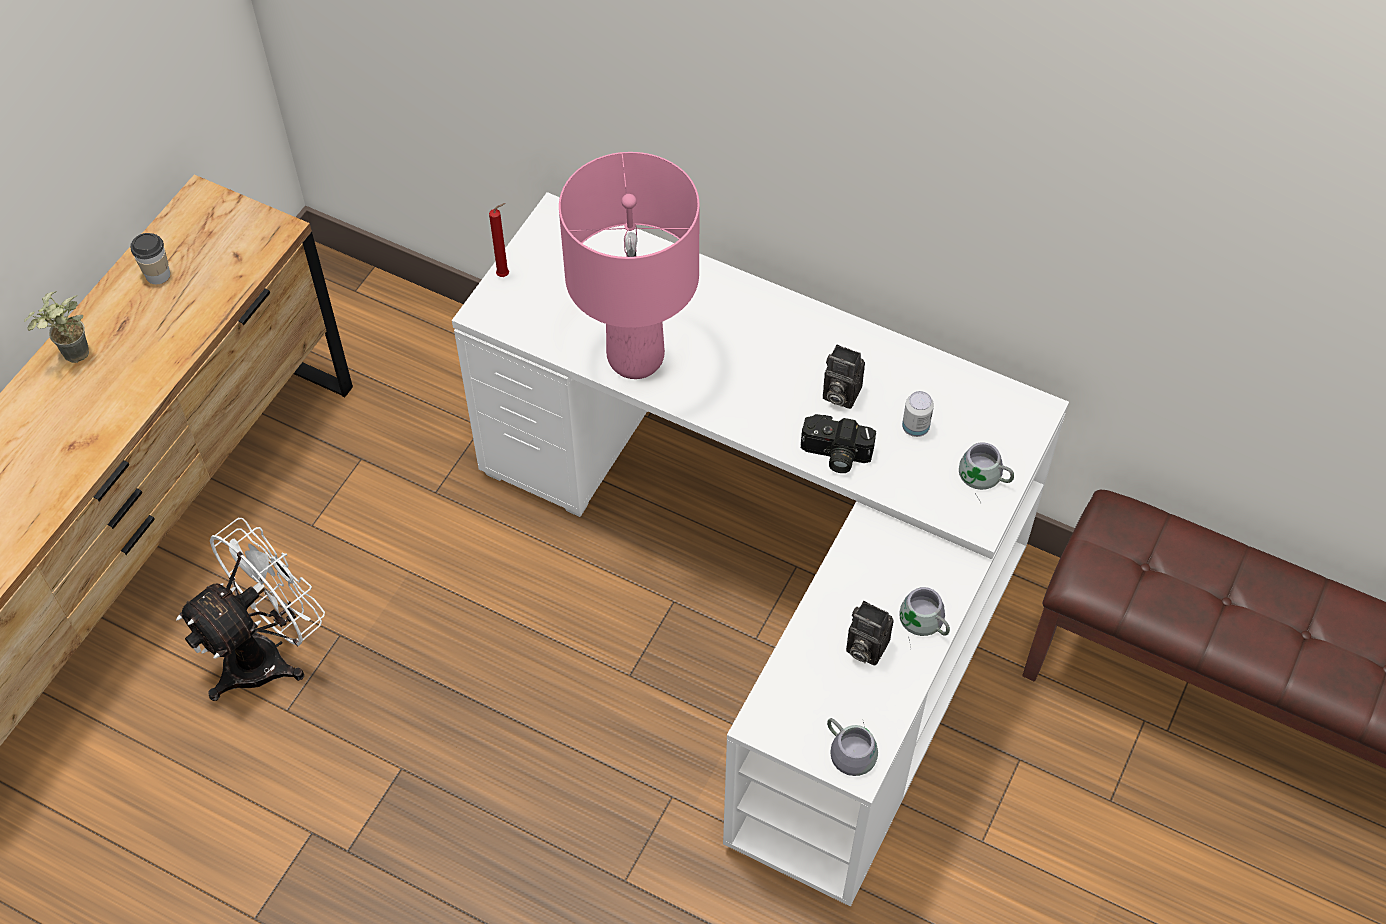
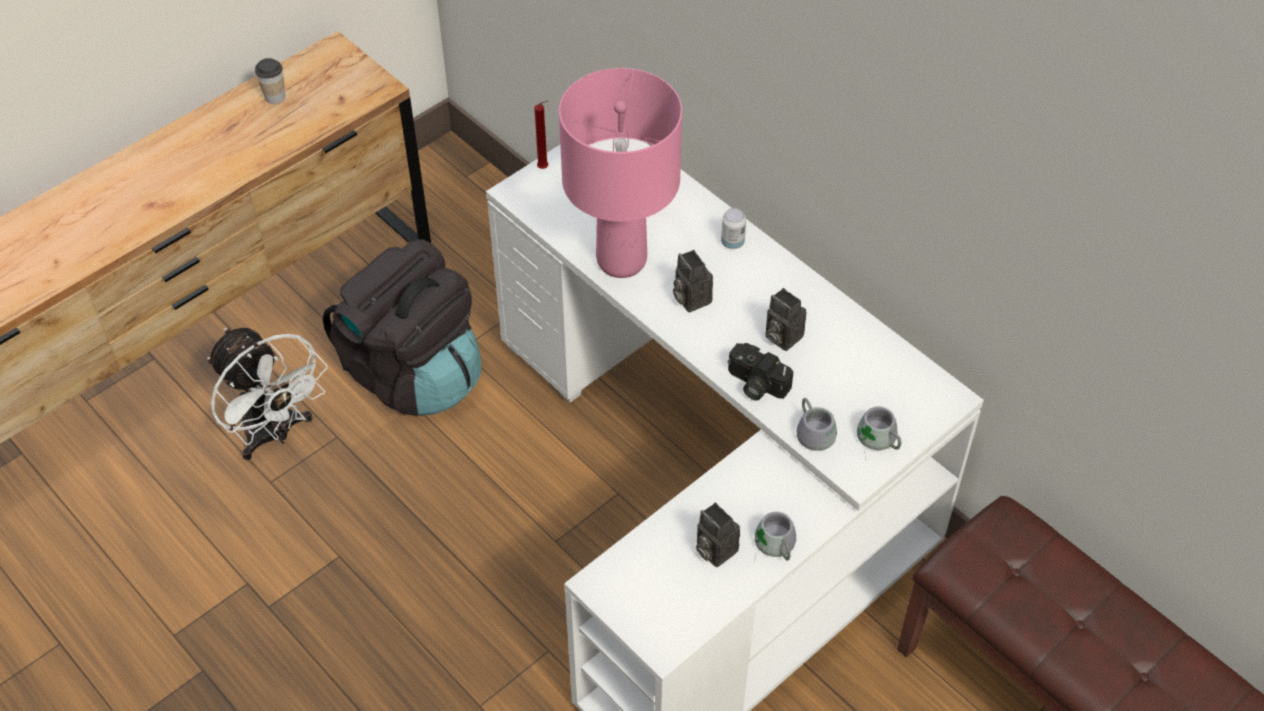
camera: 20 degrees right, 5 degrees down
potted plant [24,291,89,363] -> none
white fan [176,518,325,701] -> white fan turned 75 degrees clockwise [207,328,328,460]
grey mug [827,718,878,776] -> grey mug moved to [797,398,837,451]
can [902,391,934,437] -> can moved to [721,208,746,249]
none -> black backpack [323,239,481,416]
none -> camera [673,250,713,312]

